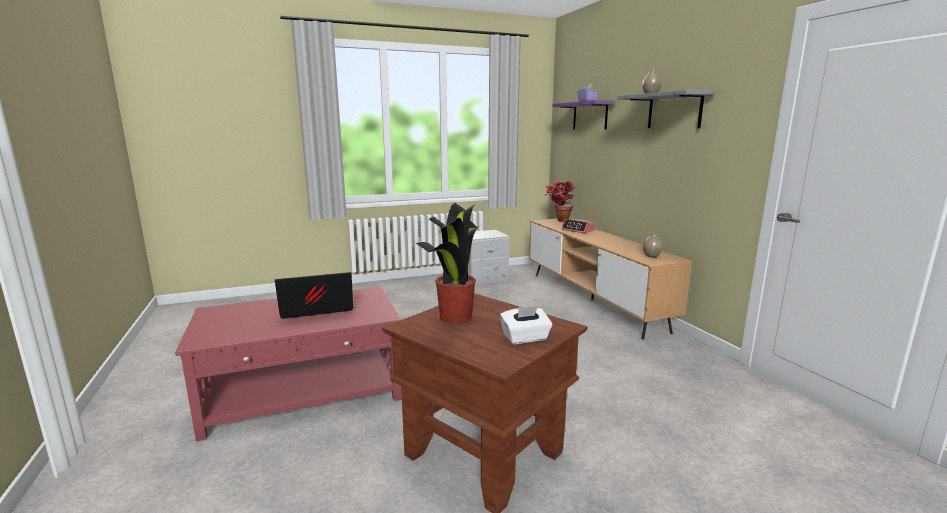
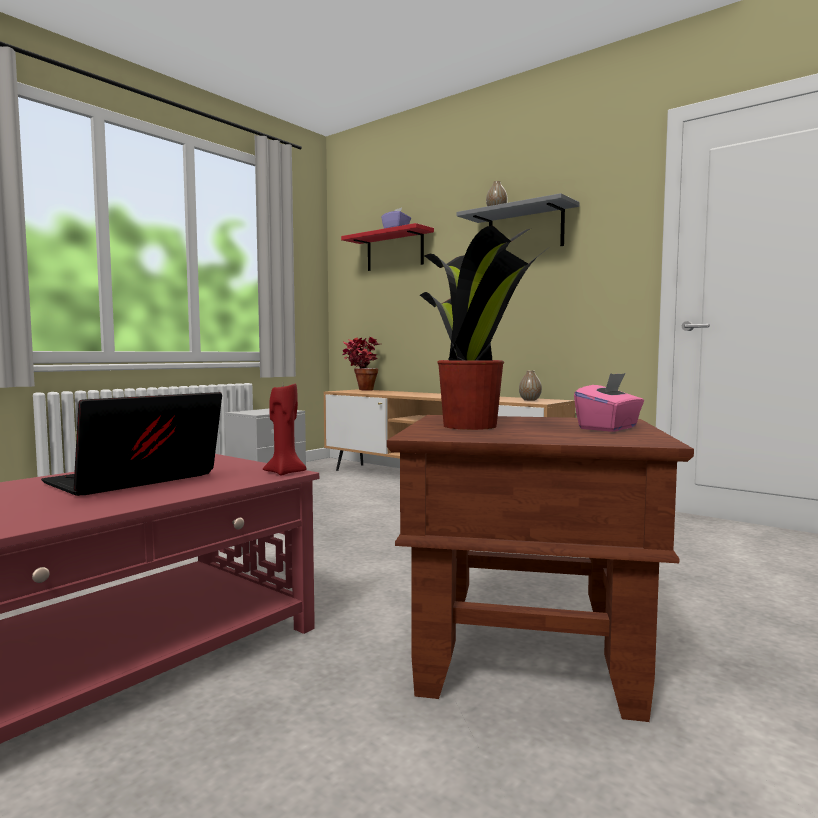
camera: 30 degrees left, 10 degrees down
white tissue box [500,306,552,344] -> pink tissue box [574,373,644,432]
purple shelf [552,100,615,129] -> red shelf [341,223,434,271]
alarm clock [562,219,595,233] -> none
none -> red candle [263,384,307,476]

